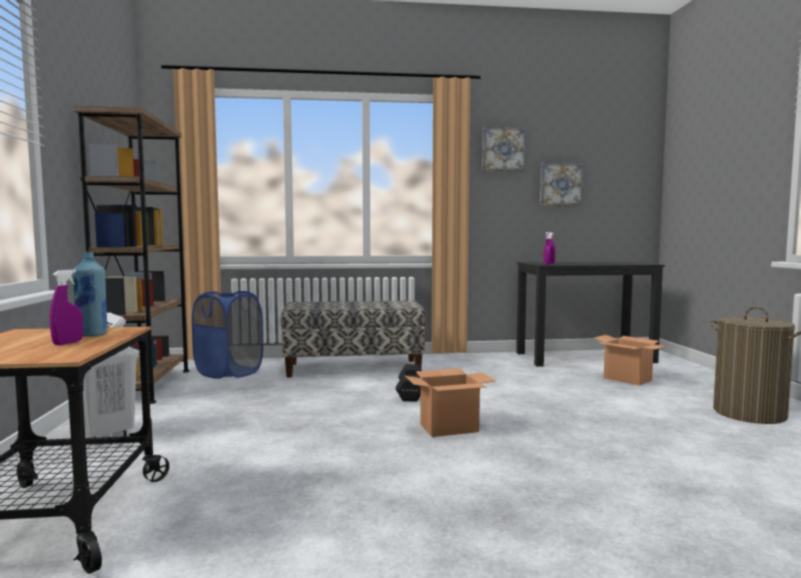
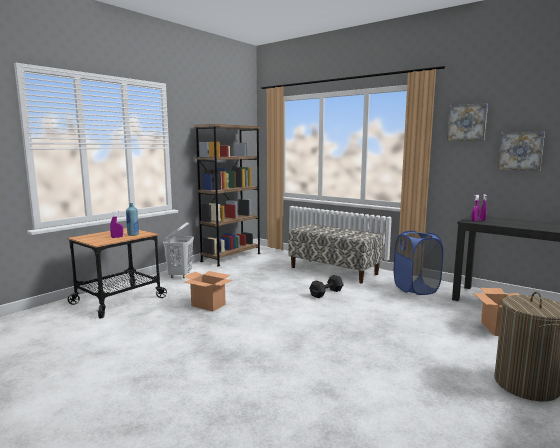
camera: 45 degrees right, 5 degrees up
blue laundry basket [192,291,263,379] -> blue laundry basket moved to [394,231,443,295]
cardboard box [405,368,496,437] -> cardboard box moved to [183,271,232,311]

